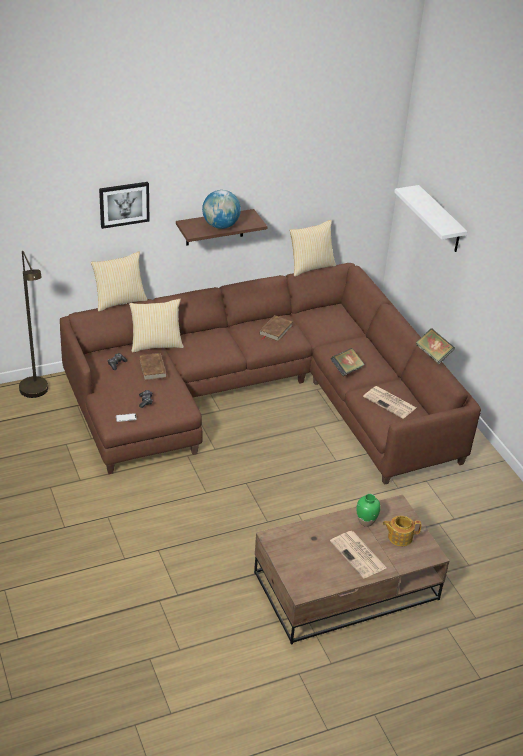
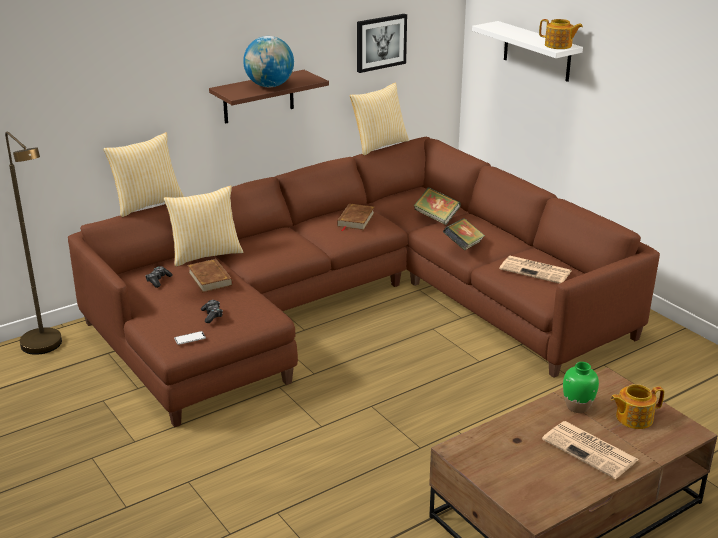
camera: 10 degrees left, 10 degrees down
picture [99,182,150,229] -> picture moved to [357,14,407,73]
book [416,328,455,364] -> book moved to [414,187,461,225]
none -> teapot [539,19,583,49]

